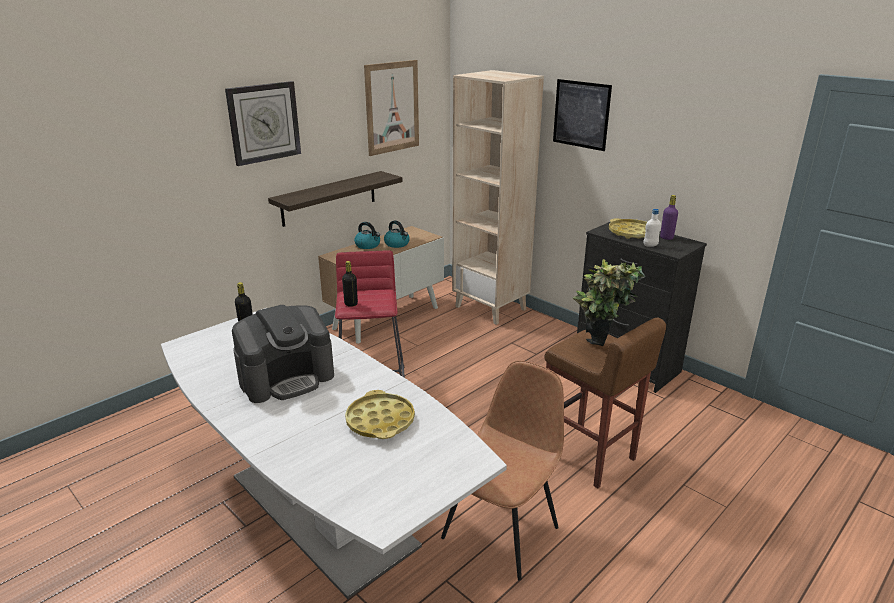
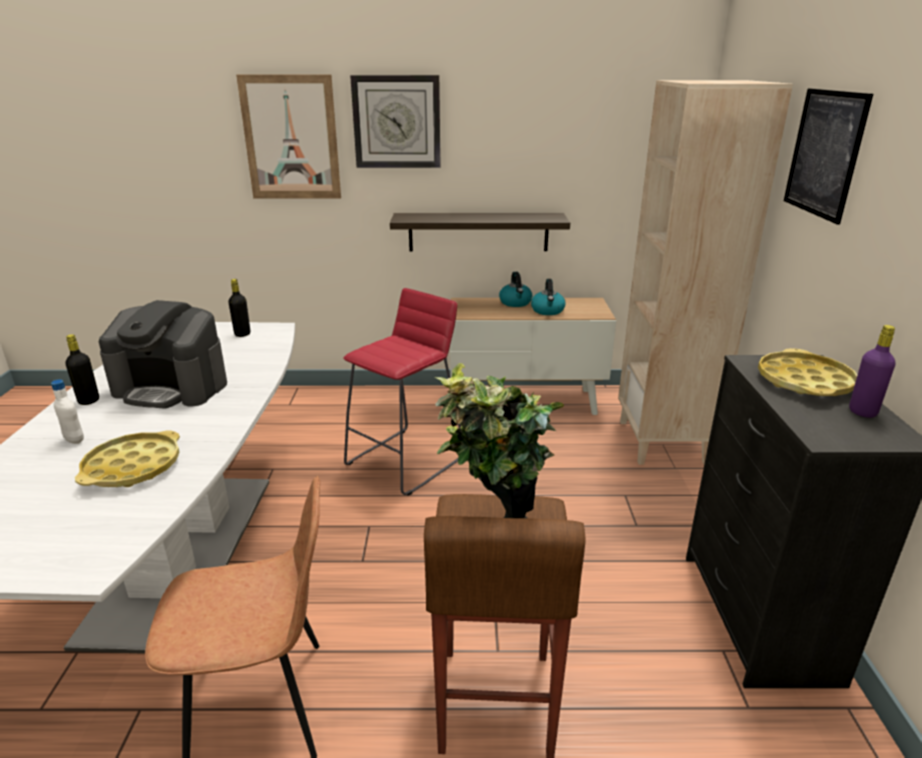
camera: 45 degrees right, 0 degrees up
black bottle [342,261,358,307] -> black bottle moved to [66,334,99,405]
picture [364,60,419,156] -> picture moved to [236,75,341,199]
white bottle [643,209,661,247] -> white bottle moved to [51,380,84,444]

